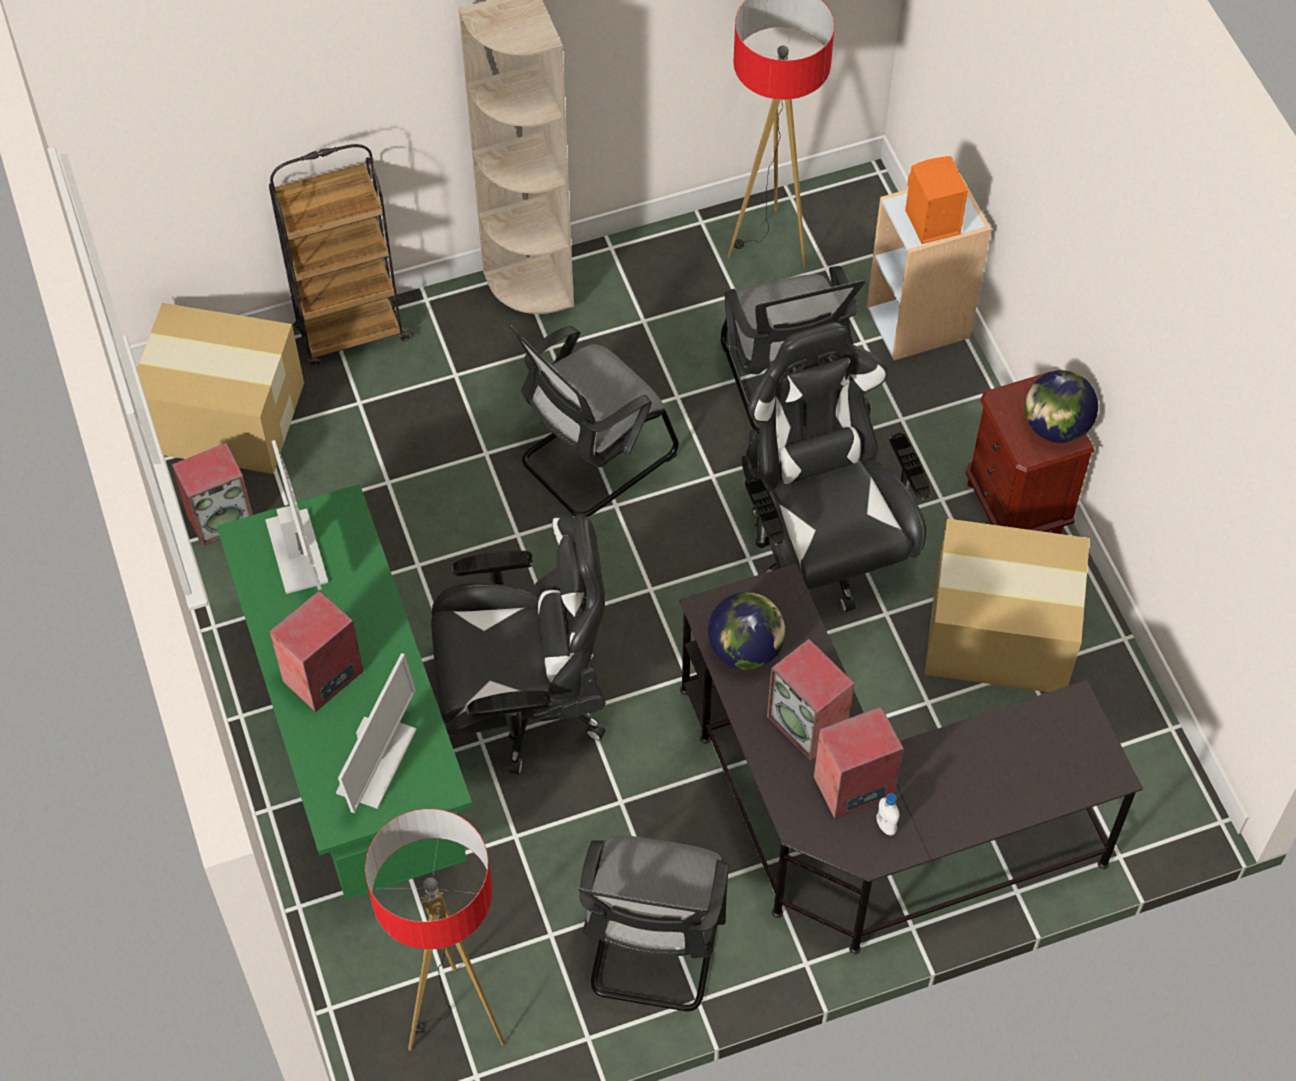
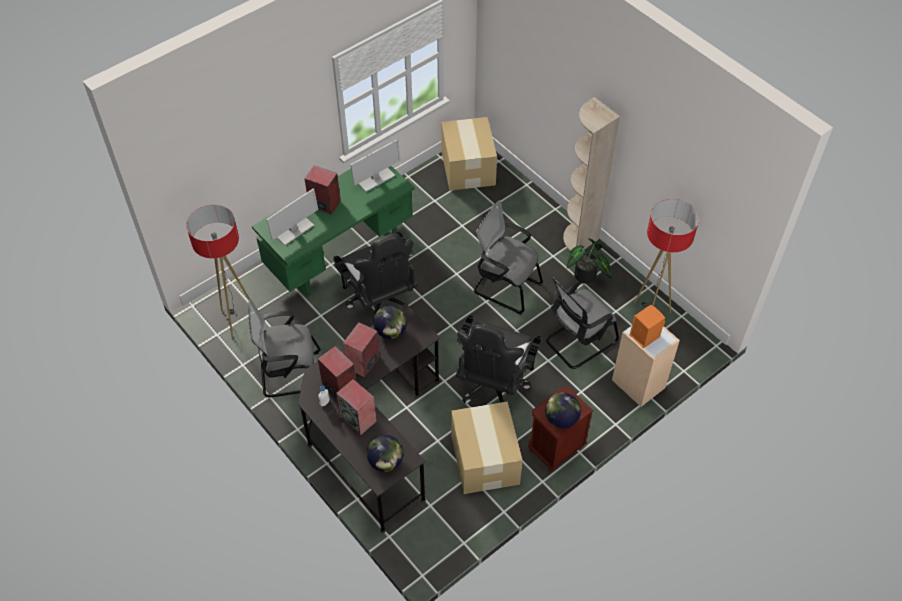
camera: 70 degrees right, 5 degrees down
speaker [172,443,253,547] -> speaker moved to [336,379,377,436]
brown cart [269,144,414,367] -> none
monitor [336,653,417,813] -> monitor turned 45 degrees counterclockwise [266,189,318,245]
black office chair [742,322,931,612] -> black office chair turned 150 degrees clockwise [456,316,542,404]
none -> globe [367,435,404,472]
none -> potted plant [567,238,612,284]

